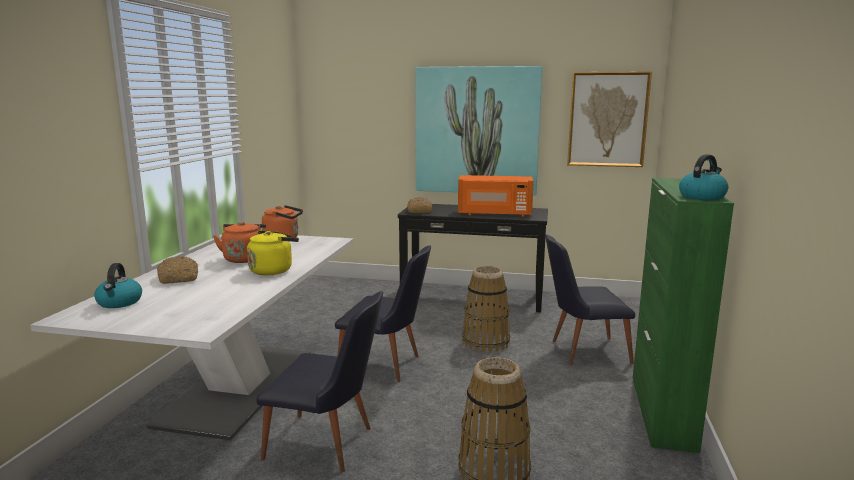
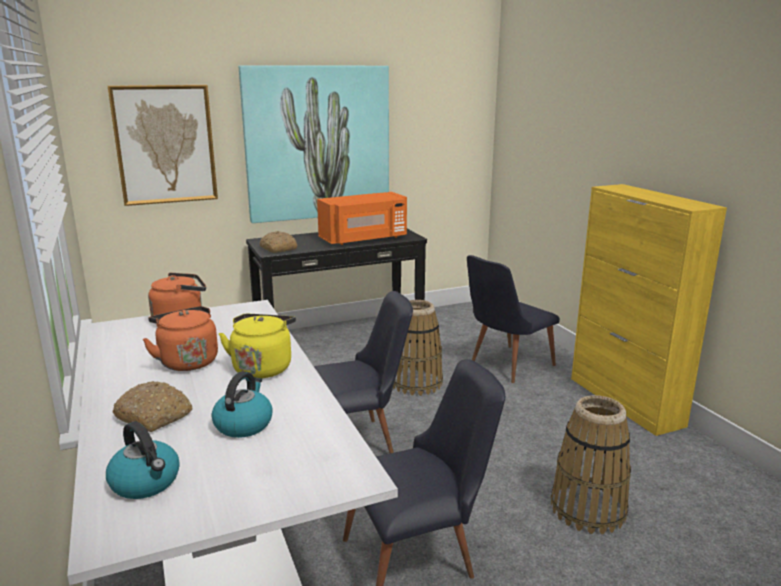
camera: 35 degrees left, 5 degrees up
picture [567,71,652,167] -> picture moved to [108,85,218,206]
green cabinet [633,178,734,453] -> yellow cabinet [571,184,727,436]
kettle [679,154,728,200] -> kettle moved to [211,371,273,438]

